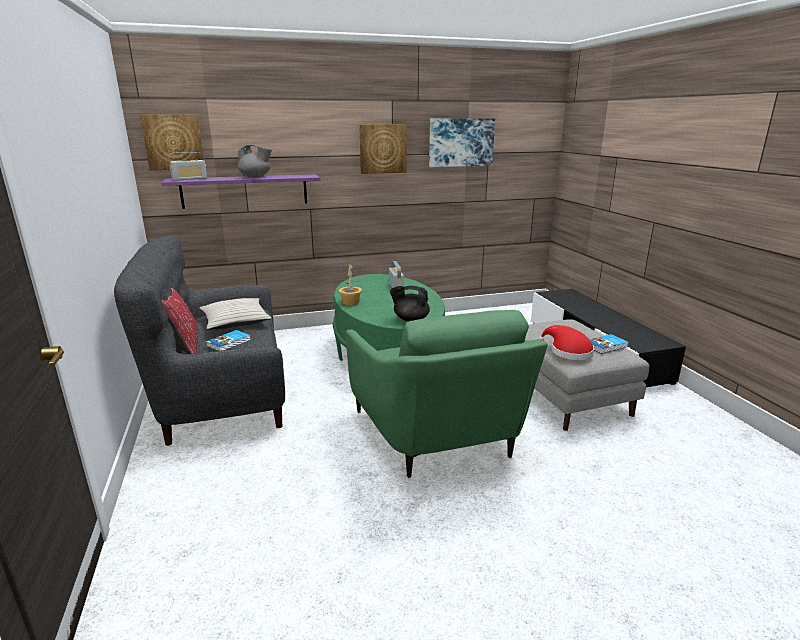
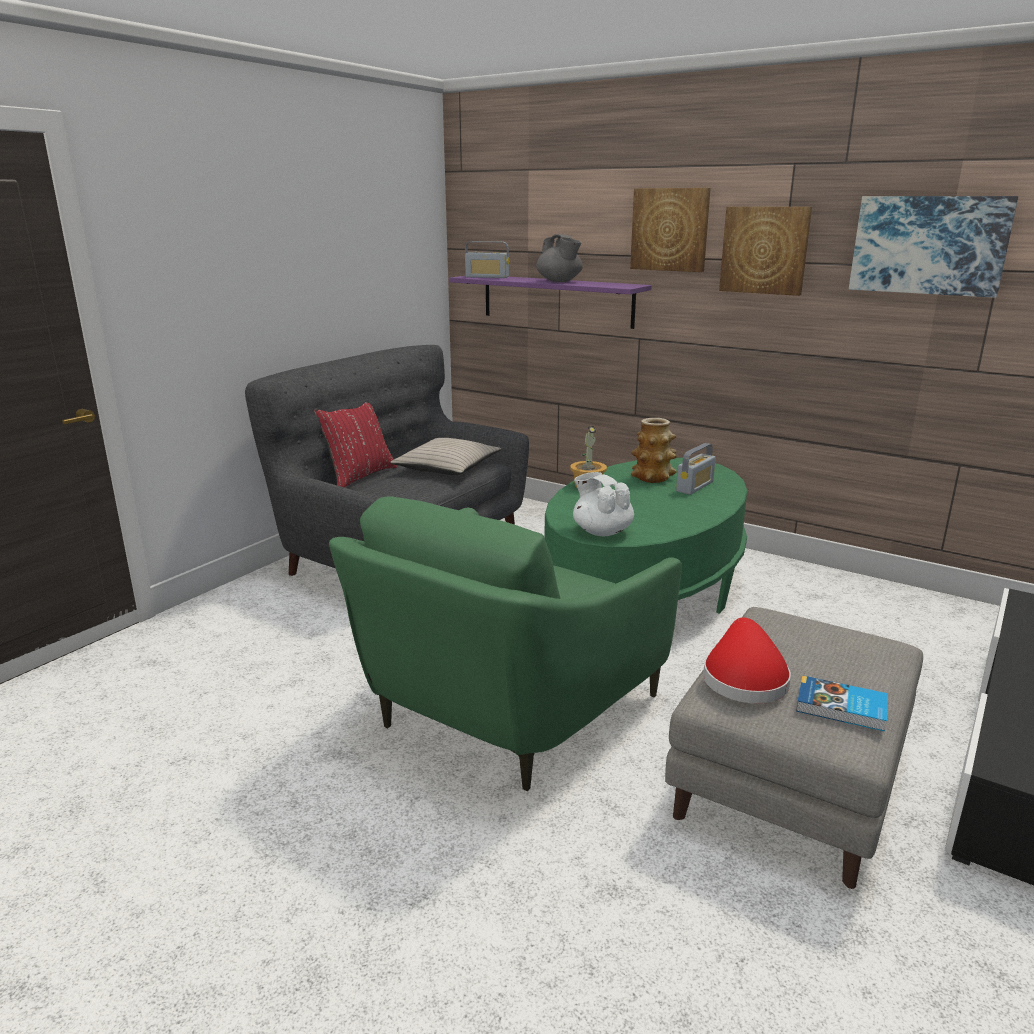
camera: 50 degrees right, 0 degrees up
picture [140,115,203,170] -> picture moved to [630,188,711,272]
book [206,330,250,351] -> none
black teapot [390,286,430,322] -> white teapot [573,472,634,536]
none -> vase [631,418,677,483]

